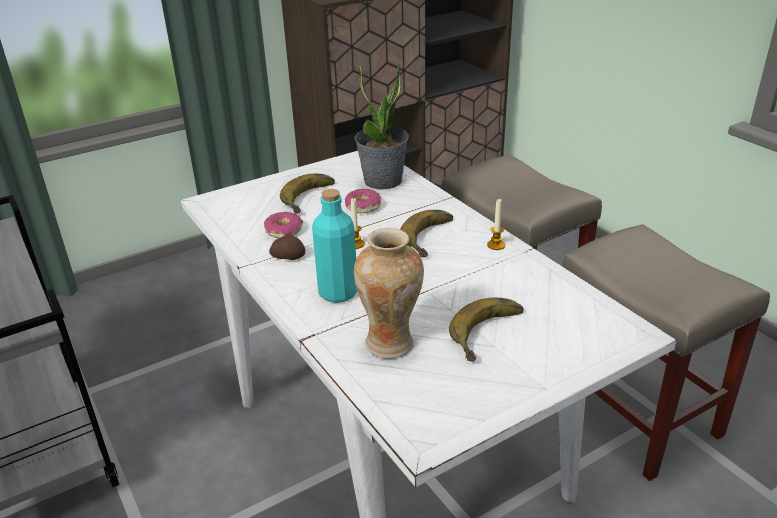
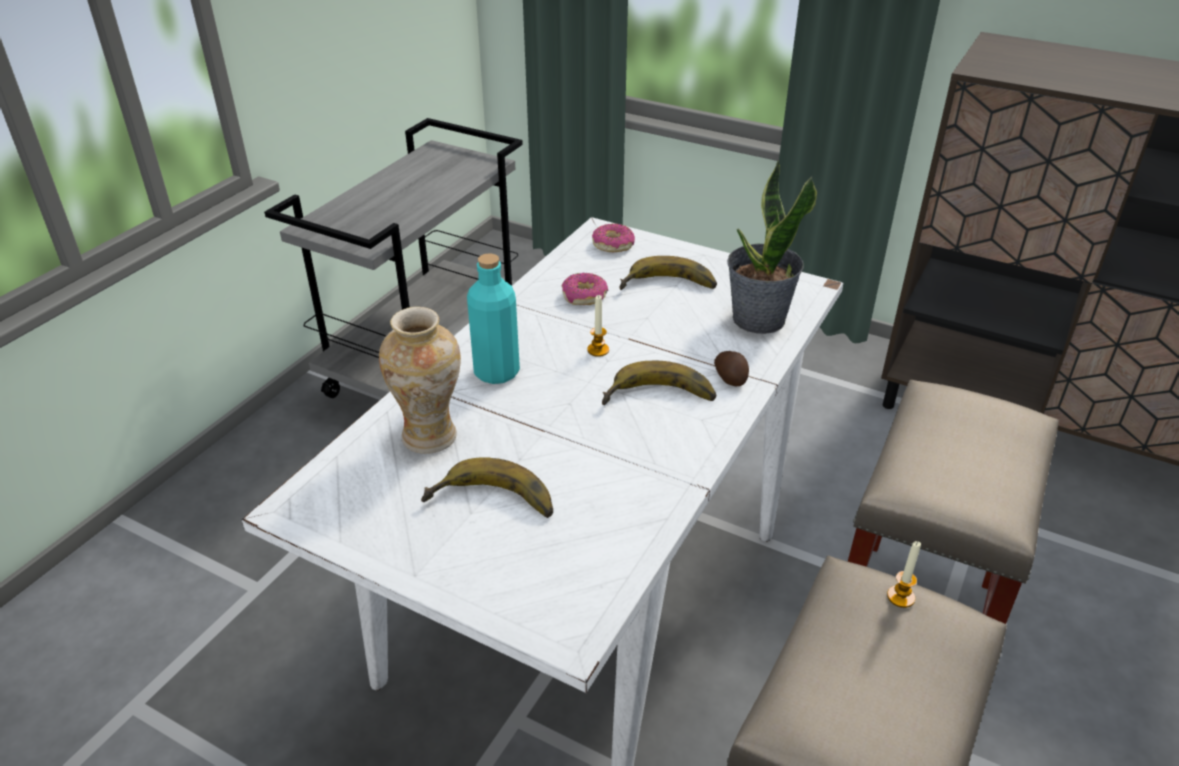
camera: 60 degrees right, 5 degrees up
potato [269,235,305,260] -> potato moved to [714,351,749,386]
donut [345,189,381,213] -> donut moved to [592,224,635,252]
candle [487,199,505,250] -> candle moved to [887,541,921,608]

